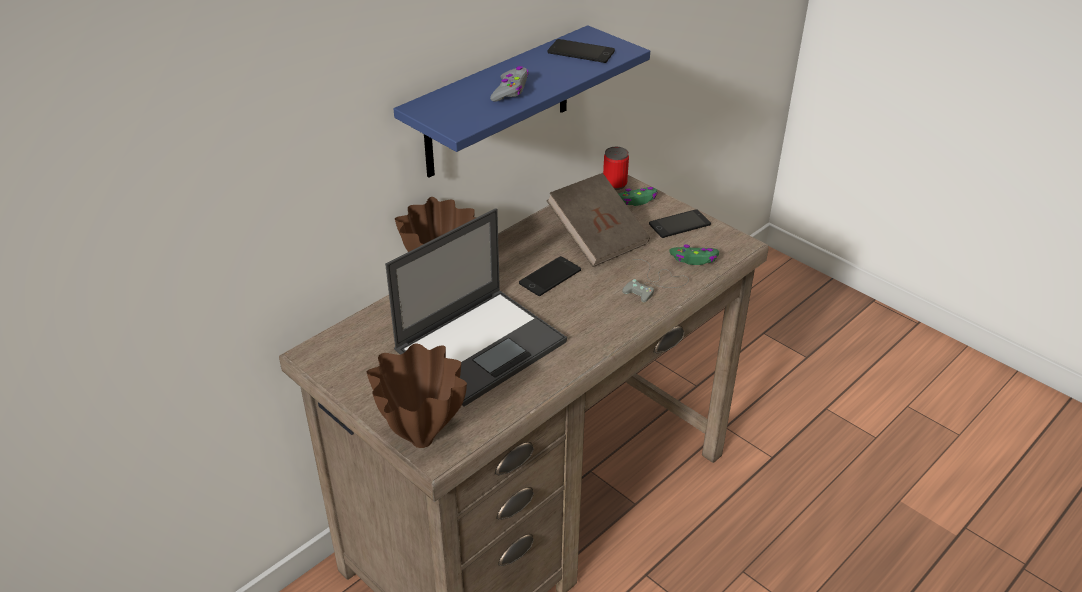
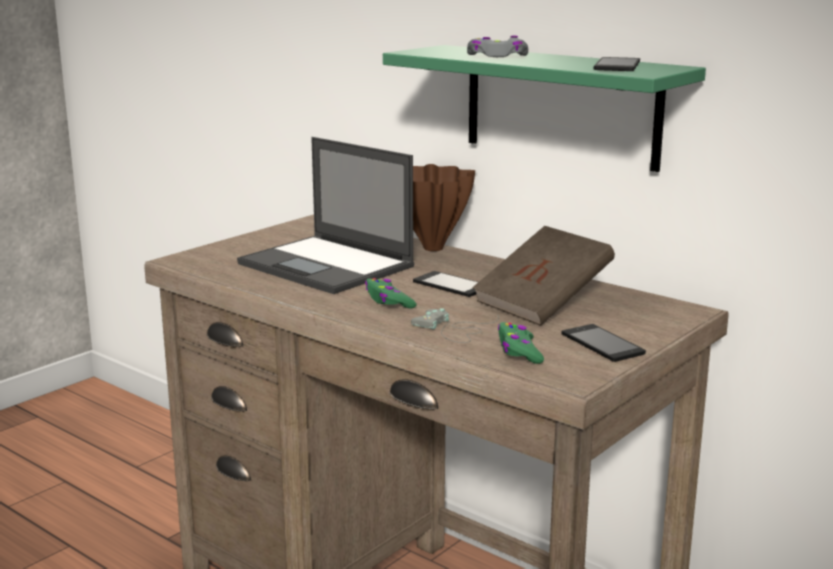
camera: 85 degrees right, 20 degrees down
brown vase [367,344,467,448] -> none
blue shelf [394,25,650,178] -> green shelf [383,45,706,172]
can [603,147,629,190] -> none
green game controller [618,187,658,206] -> green game controller moved to [365,278,417,309]

